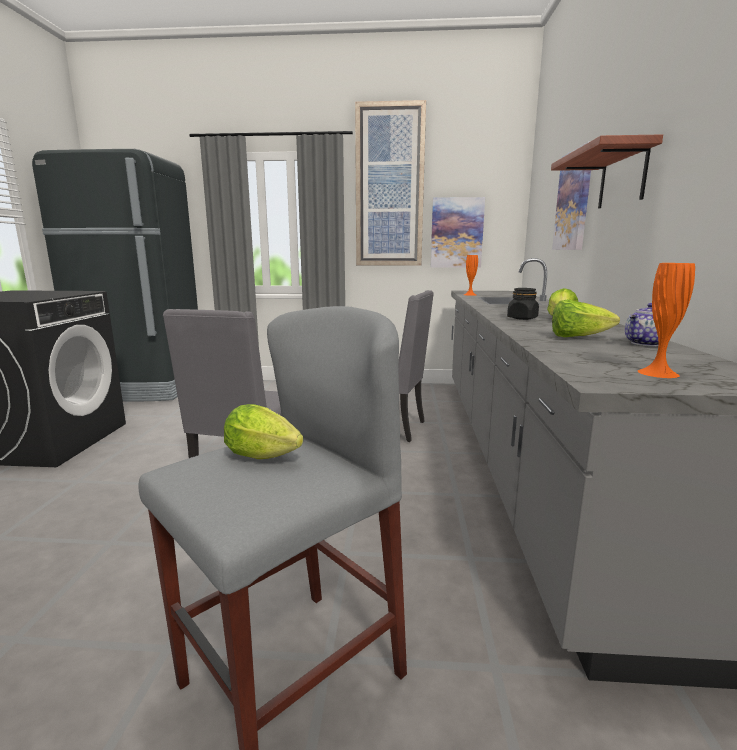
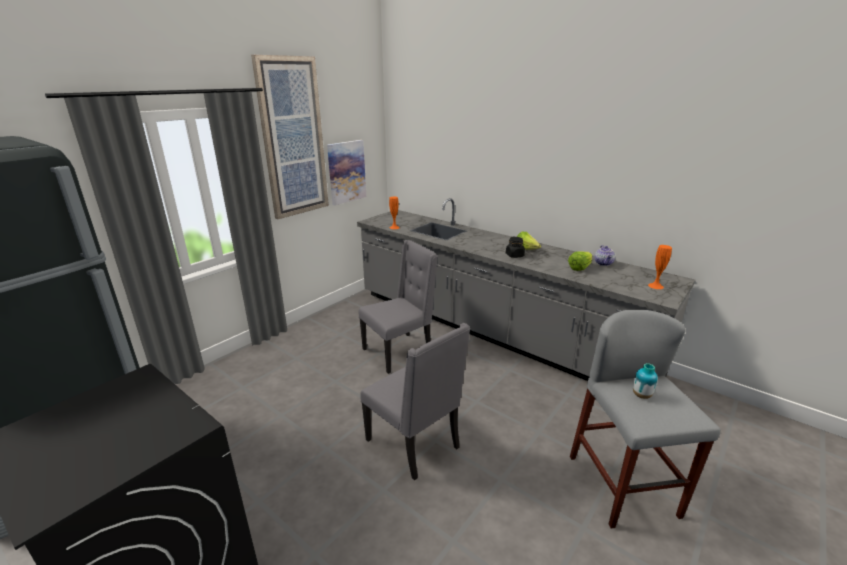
camera: 55 degrees left, 10 degrees up
lettuce [224,404,303,459] -> vase [633,363,658,399]
shelf [551,134,663,209] -> none
picture [552,141,591,250] -> none

